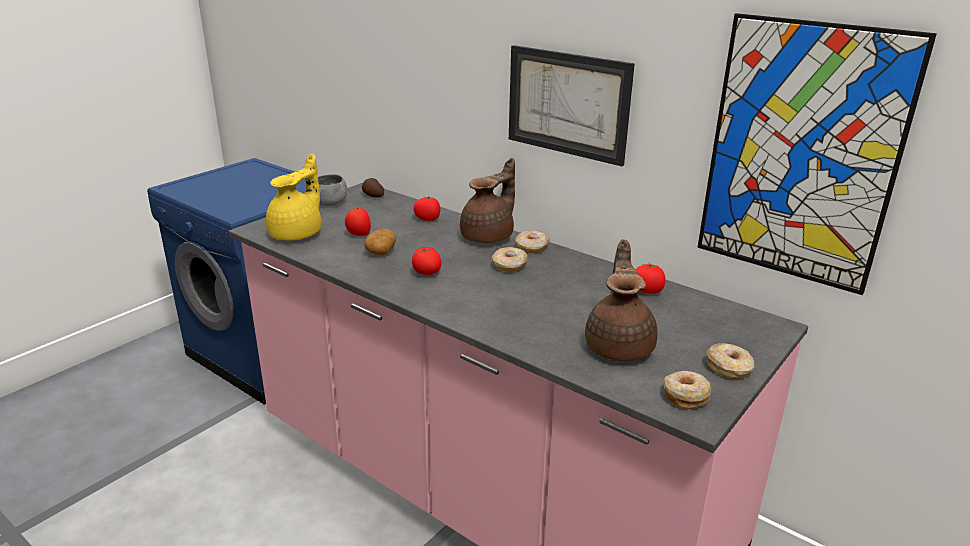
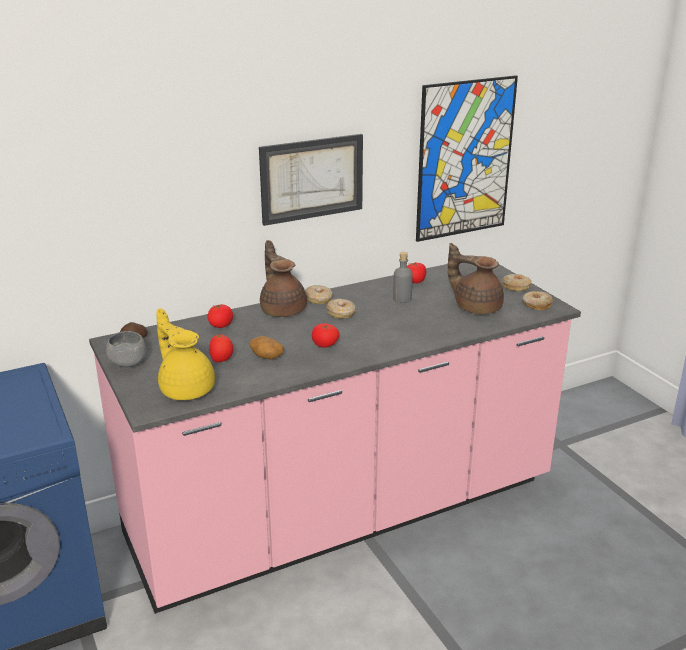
camera: 65 degrees left, 0 degrees up
none -> grey bottle [393,252,413,303]

